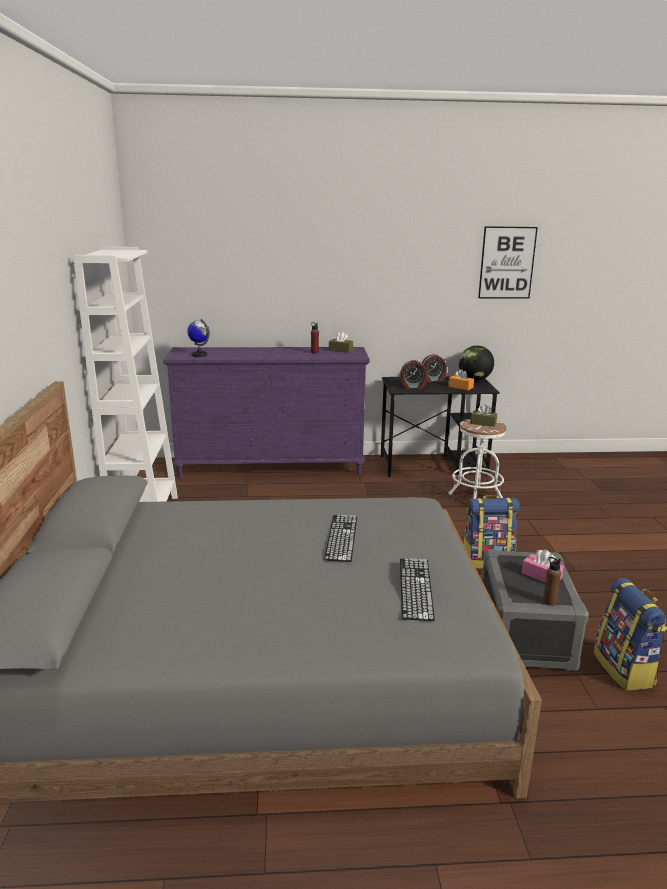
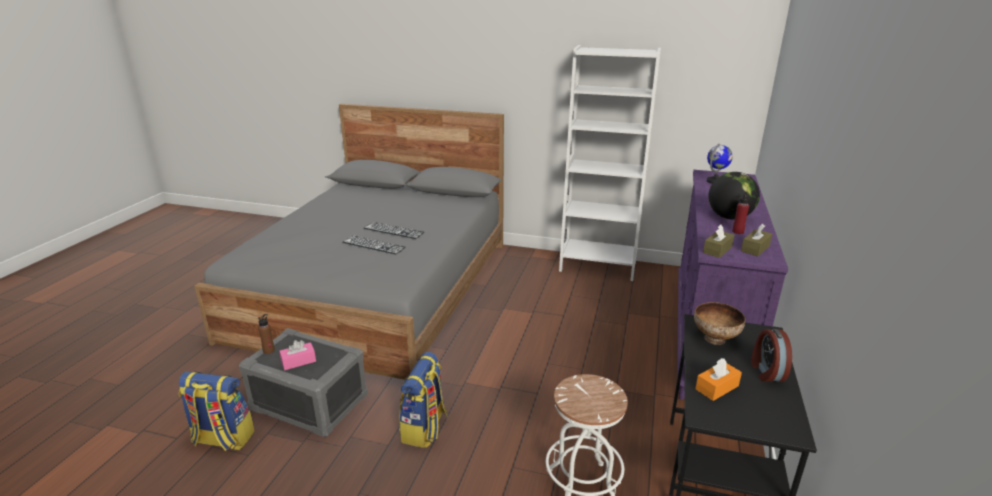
camera: 110 degrees right, 5 degrees up
alarm clock [400,360,427,389] -> bowl [694,302,745,345]
keyboard [400,558,435,621] -> keyboard moved to [364,222,424,239]
globe [459,346,494,381] -> globe moved to [708,172,760,220]
brown tissue box [471,404,497,427] -> brown tissue box moved to [703,224,734,258]
picture [478,226,538,299] -> none

